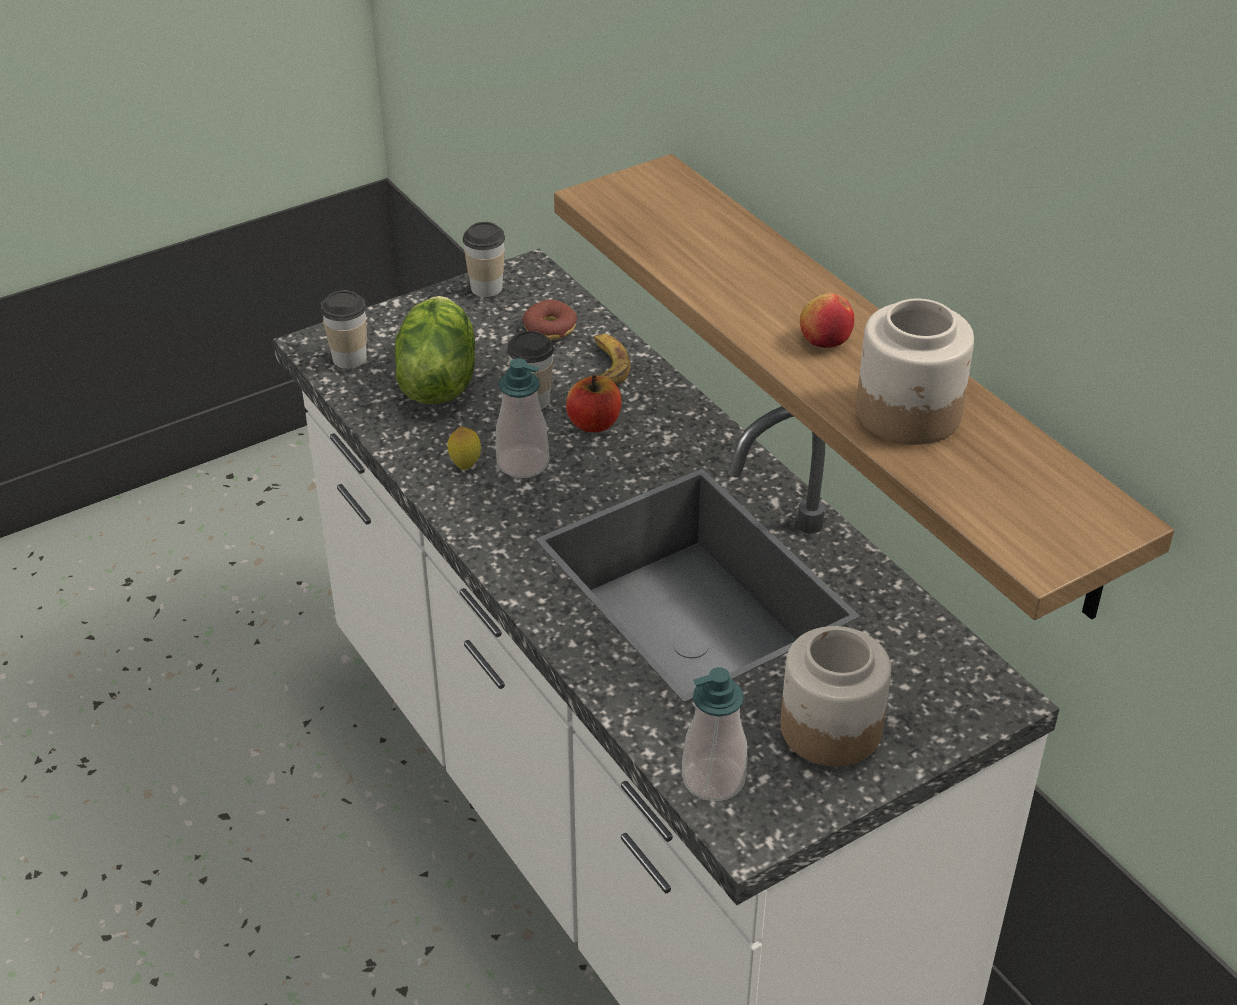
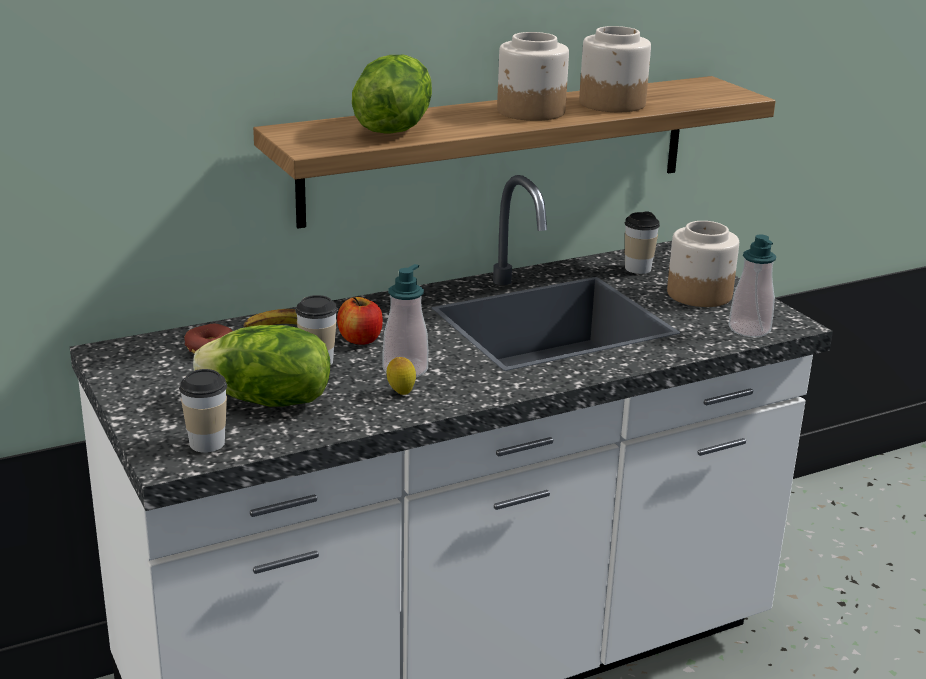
camera: 85 degrees left, 15 degrees down
cup [462,222,505,297] -> cup moved to [625,211,660,274]
apple [800,293,854,348] -> jar [497,32,569,121]
none -> lettuce [352,55,432,134]

